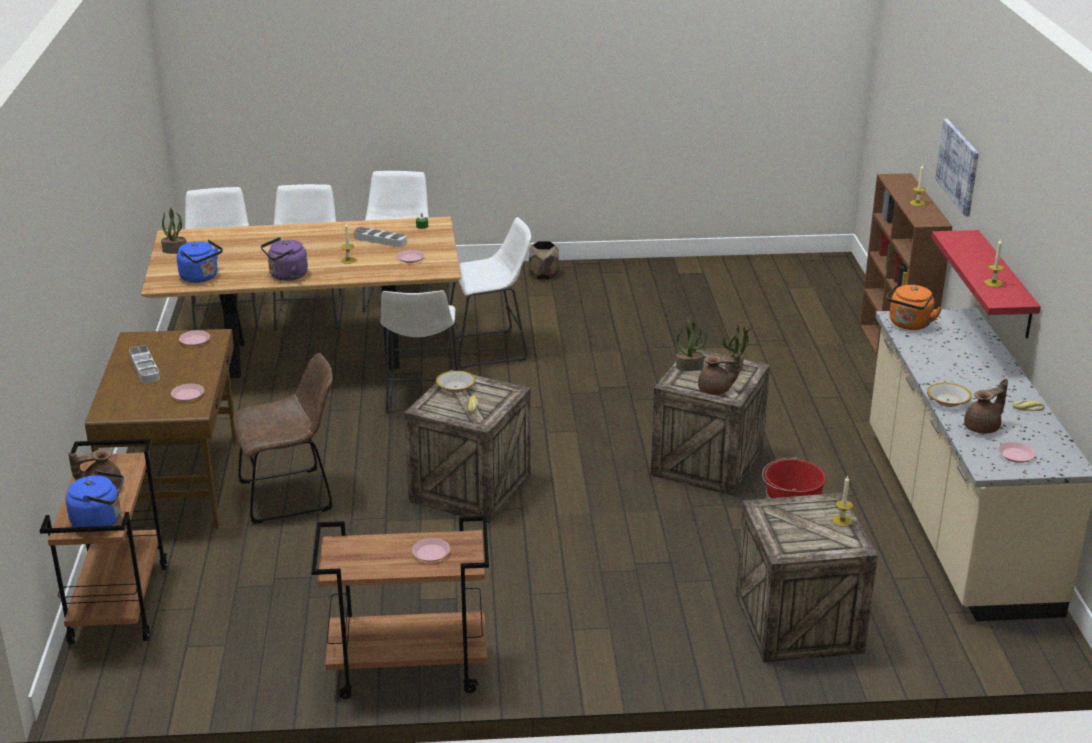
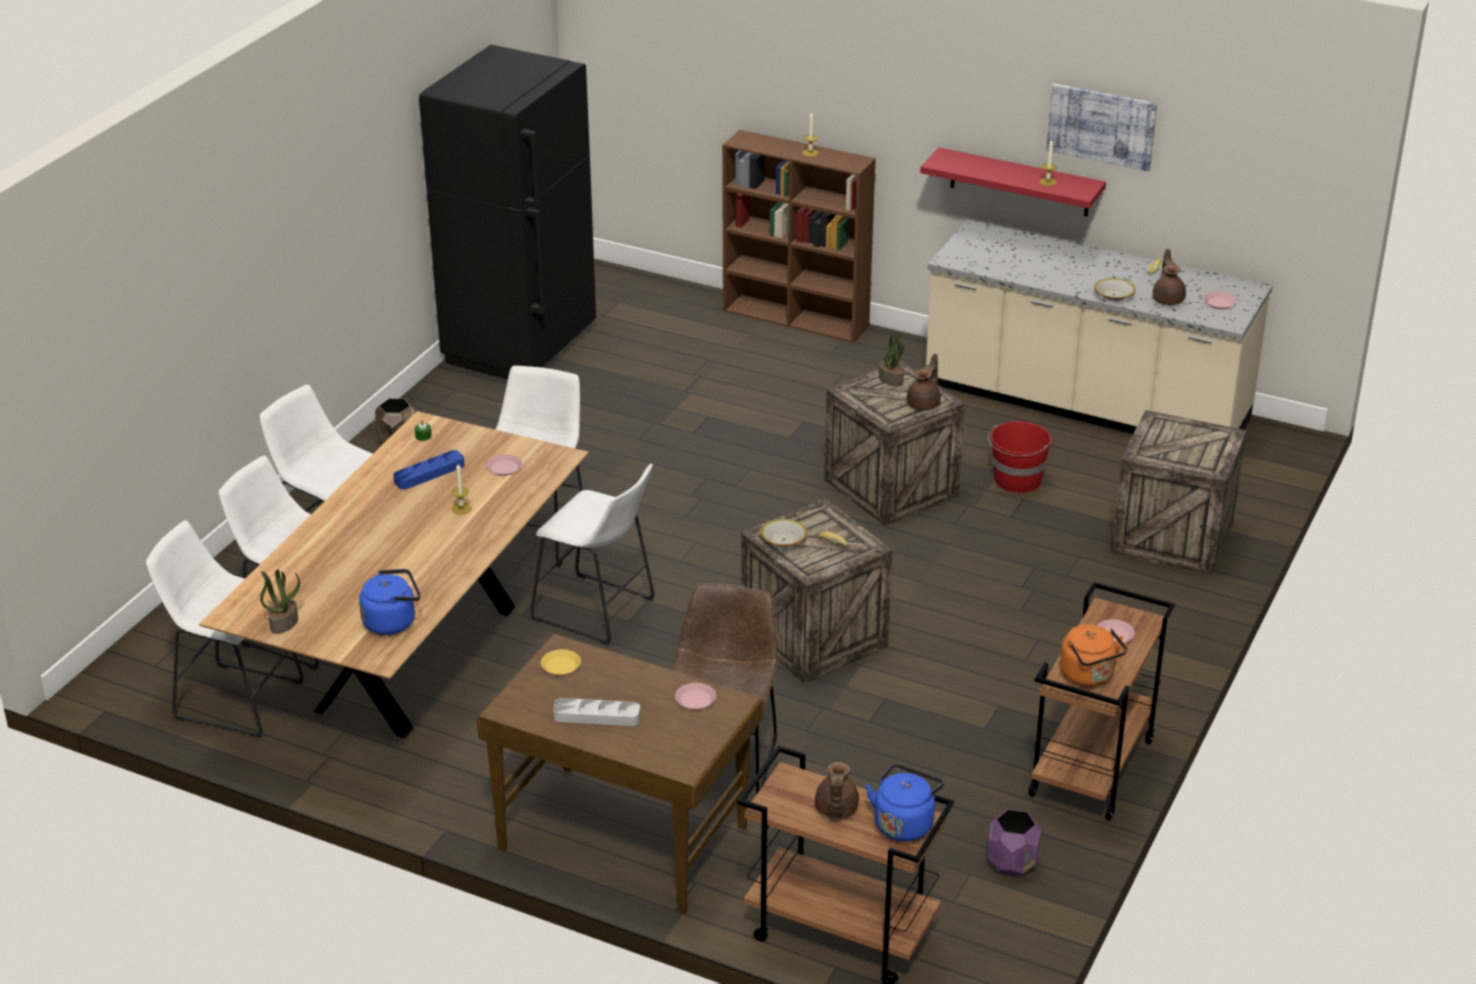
camera: 60 degrees left, 5 degrees up
pink plate [179,330,210,346] -> yellow plate [541,649,581,675]
purple kettle [261,237,308,281] -> none
grey tray [353,227,407,247] -> blue tray [393,450,465,490]
potted plant [676,319,707,371] -> none
candle [832,476,853,527] -> none
orange kettle [886,284,942,330] -> orange kettle moved to [1060,625,1128,687]
picture [935,119,979,216] -> picture moved to [1046,83,1157,171]
none -> black fridge [419,45,596,379]
none -> purple planter [987,809,1041,876]

